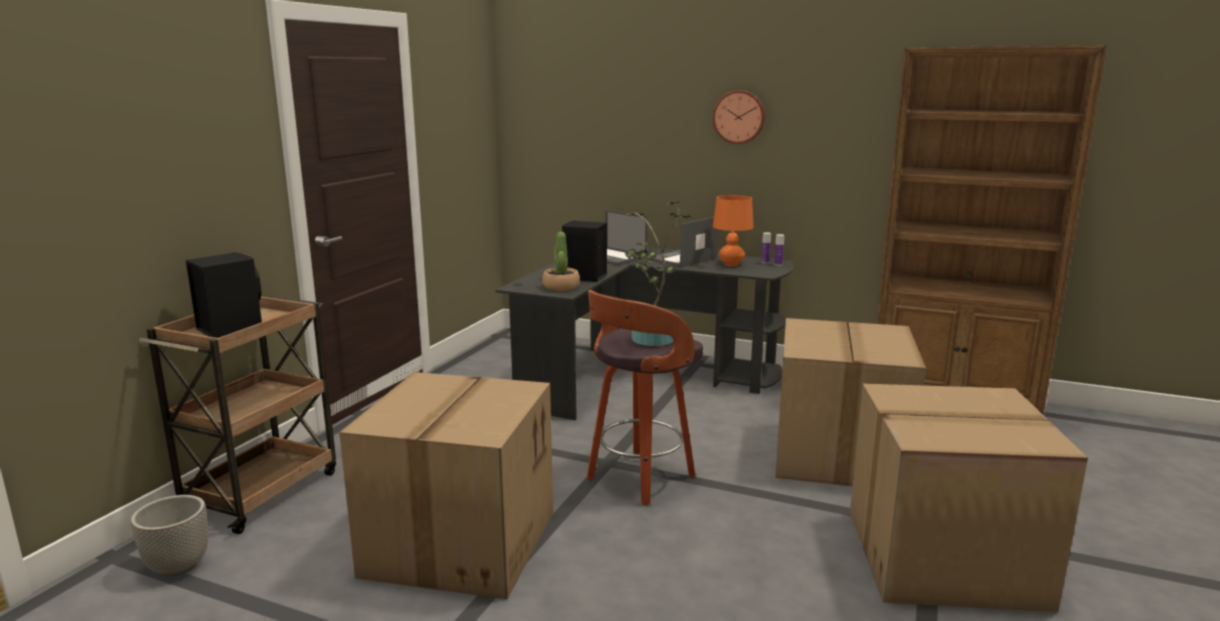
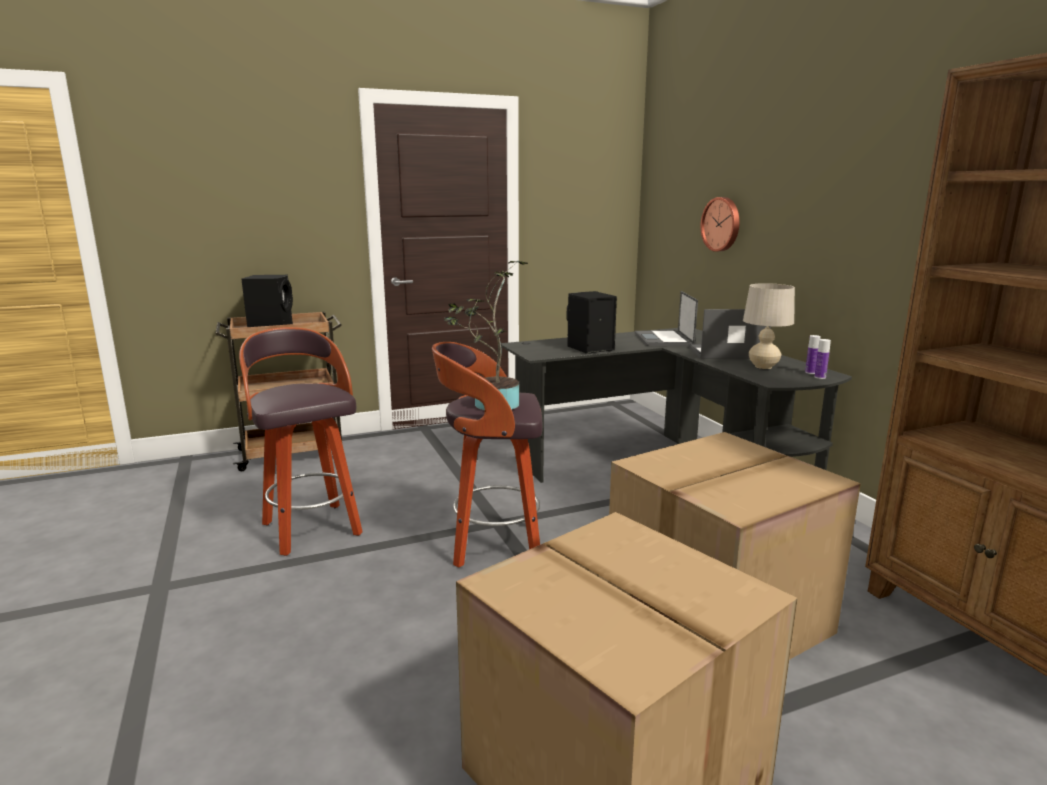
camera: 45 degrees right, 0 degrees up
planter [131,495,208,577] -> none
cardboard box [339,372,553,599] -> stool [239,327,363,556]
potted plant [542,232,580,291] -> none
wall clock [713,90,765,144] -> wall clock moved to [700,197,740,252]
orange table lamp [713,195,753,266] -> beige table lamp [743,283,795,369]

